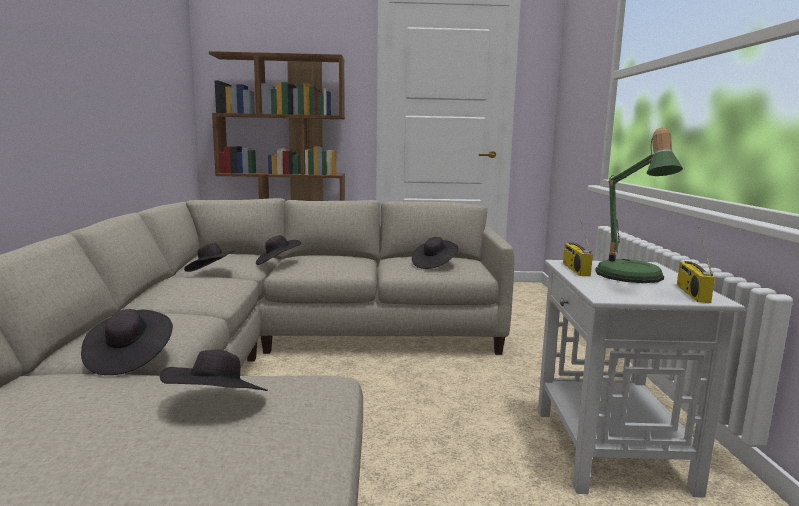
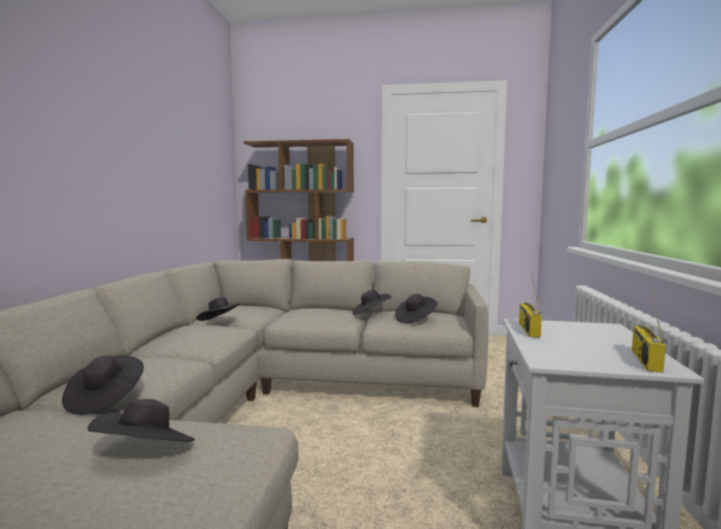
camera: 10 degrees right, 5 degrees down
black hat [256,235,301,265] -> black hat moved to [353,290,391,315]
table lamp [595,128,683,283] -> none

